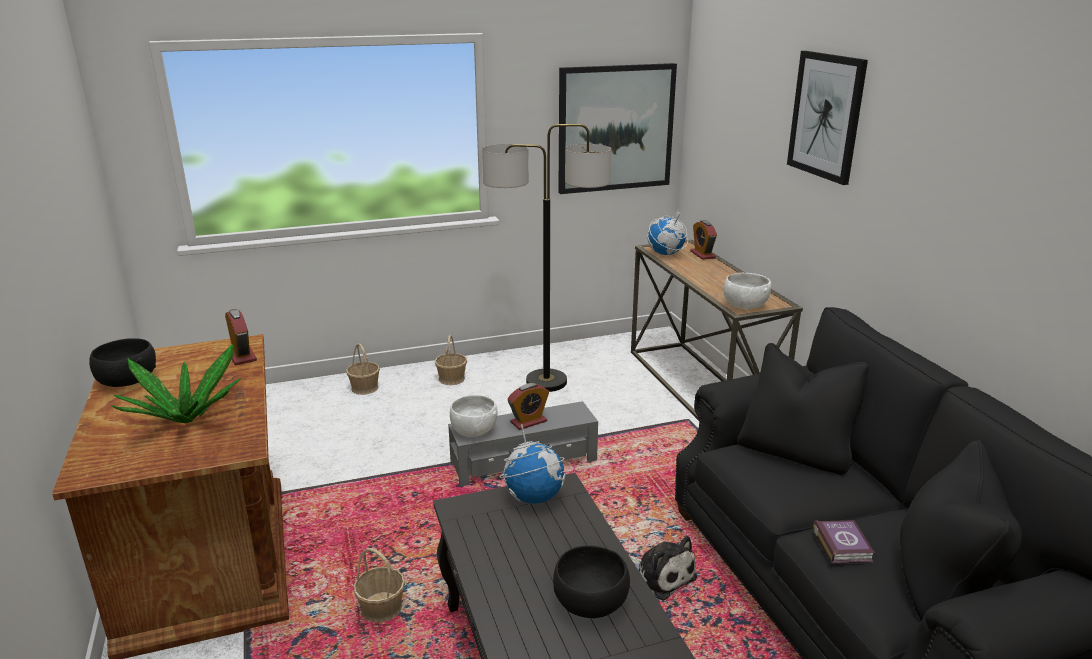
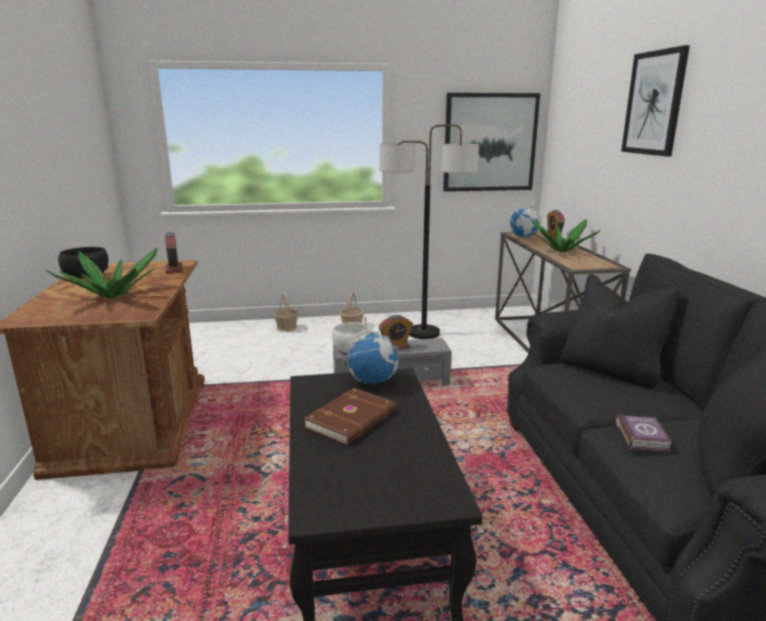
camera: 10 degrees right, 5 degrees down
basket [353,548,405,623] -> none
black bowl [553,545,630,618] -> none
plush toy [629,536,697,601] -> none
white bowl [724,273,771,309] -> none
none -> brown book [303,388,397,445]
none -> potted plant [531,219,601,252]

